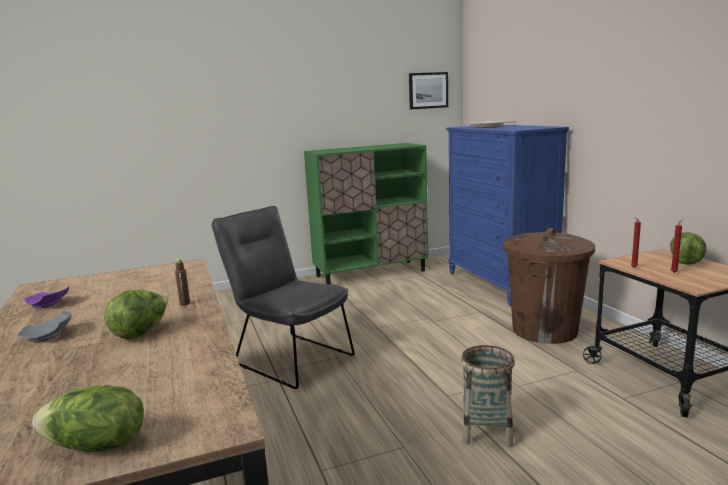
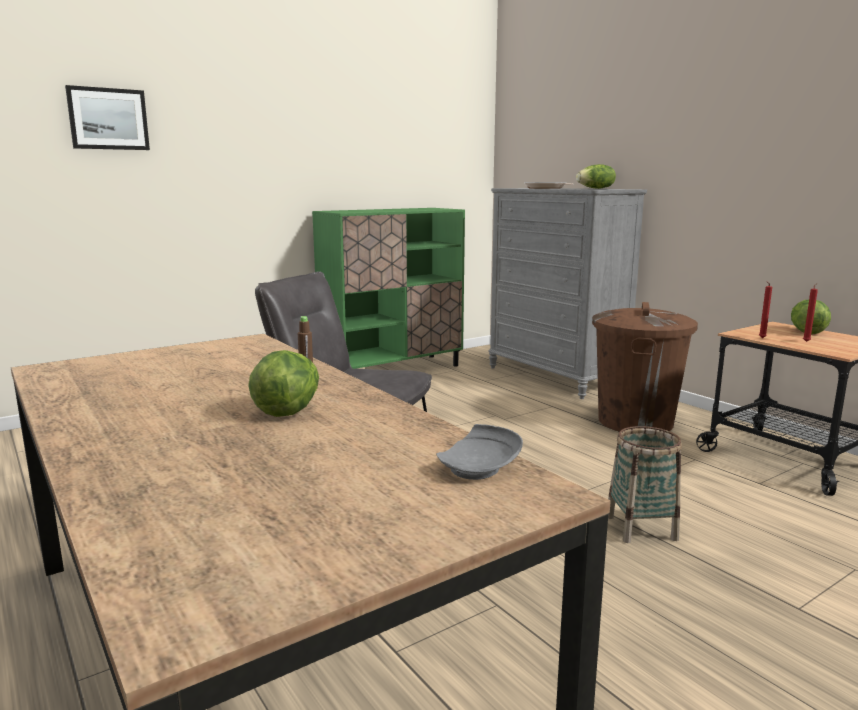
camera: 15 degrees left, 0 degrees up
grey plate [17,310,71,343] -> grey plate moved to [436,424,523,480]
purple plate [24,285,69,308] -> none
lettuce [32,385,144,452] -> lettuce moved to [576,164,616,189]
picture [409,72,448,109] -> picture moved to [65,85,150,150]
blue dresser [446,125,569,306] -> grey dresser [488,188,647,399]

